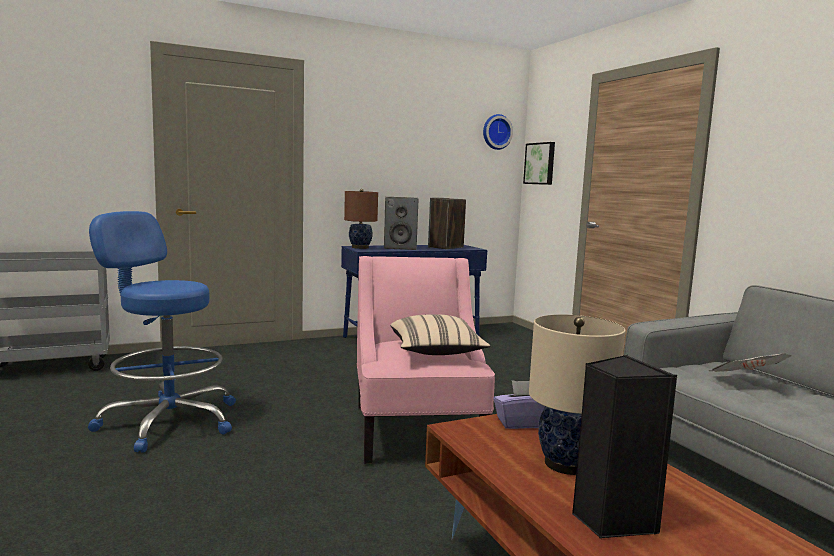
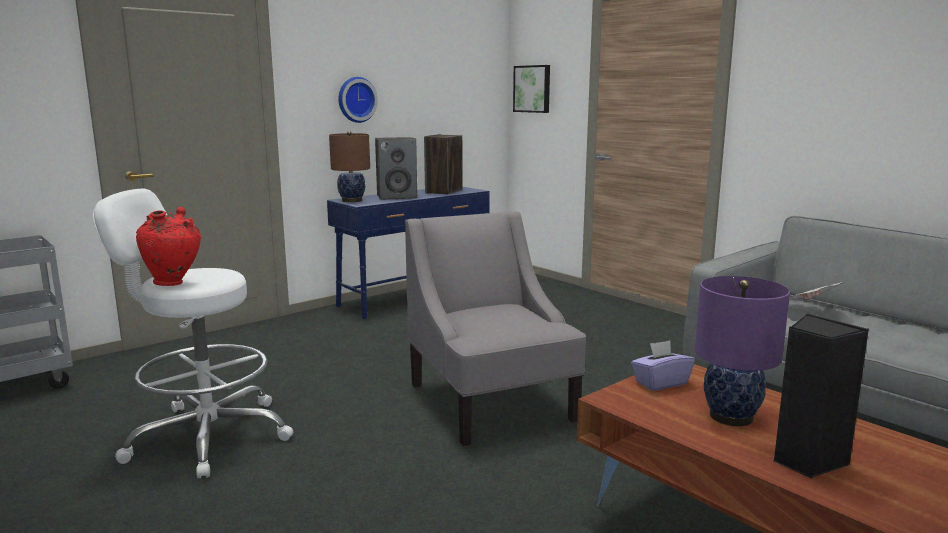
camera: 15 degrees left, 5 degrees up
blue stool [88,211,236,453] -> white stool [93,188,293,478]
pink armchair [357,256,495,464] -> grey armchair [405,211,586,447]
beige pillow [390,314,490,355] -> none
wall clock [483,114,513,150] -> wall clock moved to [338,77,378,123]
beige table lamp [529,314,626,475] -> purple table lamp [695,276,790,426]
none -> red vase [136,207,201,286]

